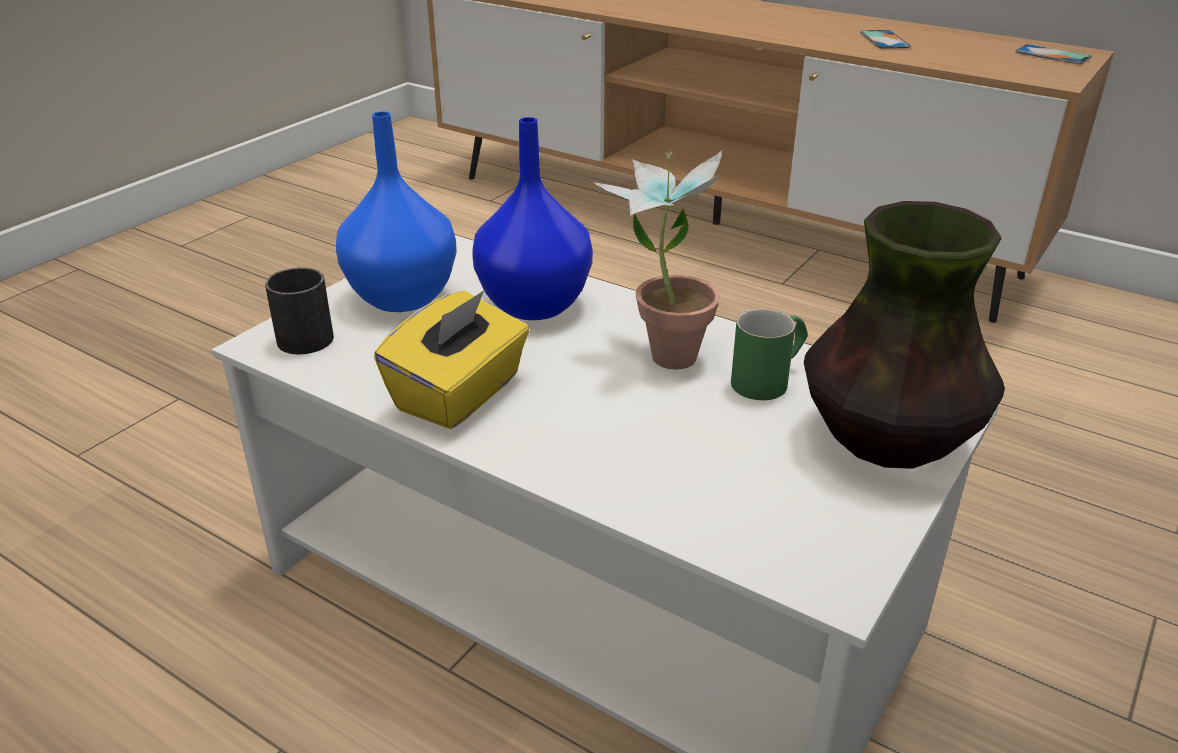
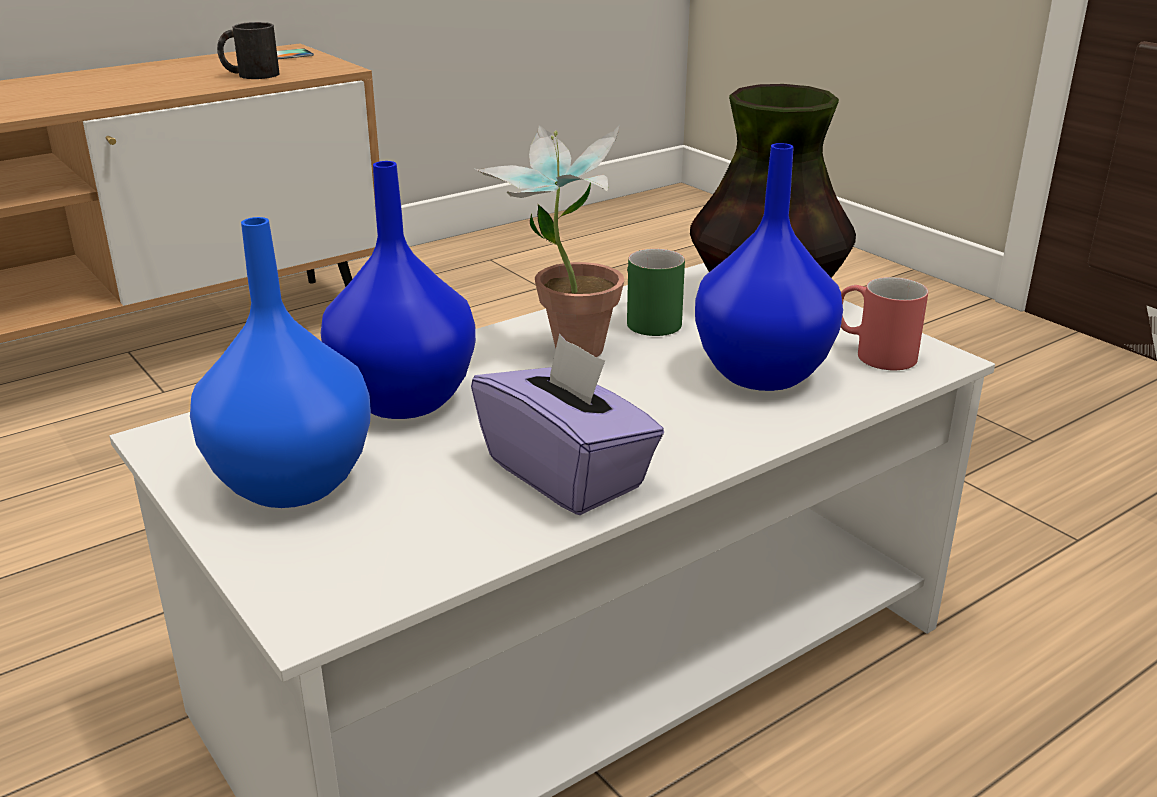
camera: 70 degrees left, 5 degrees down
black mug [265,267,334,354] -> black mug moved to [217,22,280,79]
yellow tissue box [374,290,529,429] -> purple tissue box [471,334,664,515]
phone [860,30,911,49] -> none
none -> blue vase [695,143,843,391]
none -> red mug [841,277,928,370]

